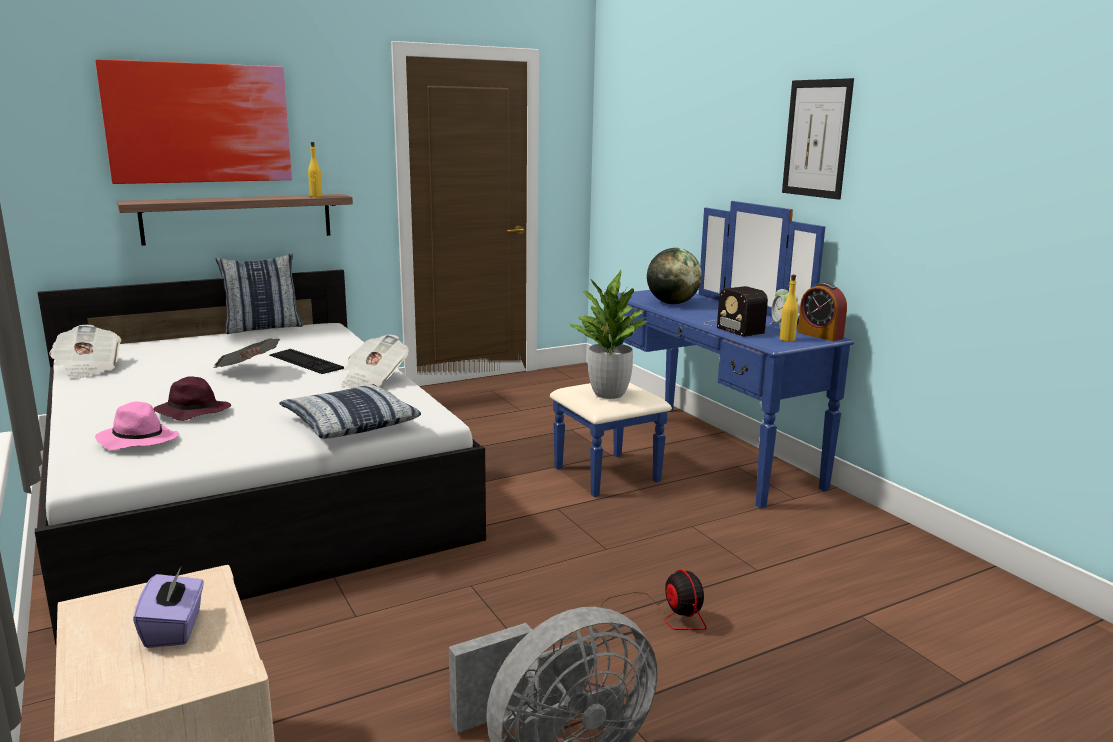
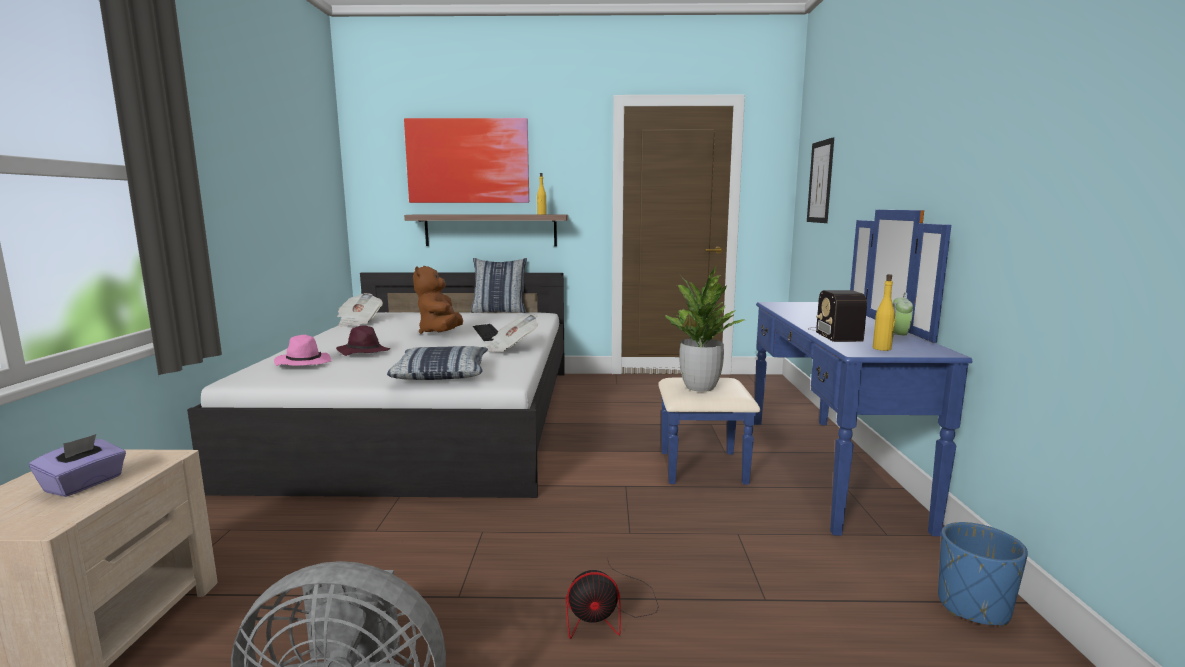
camera: 30 degrees right, 5 degrees down
newspaper [213,339,280,368] -> brown plush toy [413,266,463,334]
fan [601,569,707,630] -> fan turned 75 degrees clockwise [565,558,659,639]
globe [647,248,702,304] -> none
picture [782,78,854,200] -> picture moved to [807,137,834,223]
alarm clock [798,282,847,341] -> none
none -> blue planter [938,522,1028,627]

